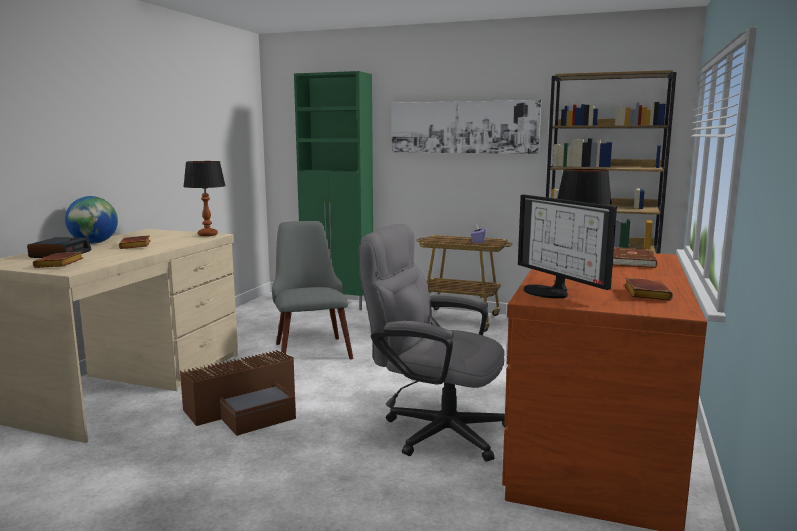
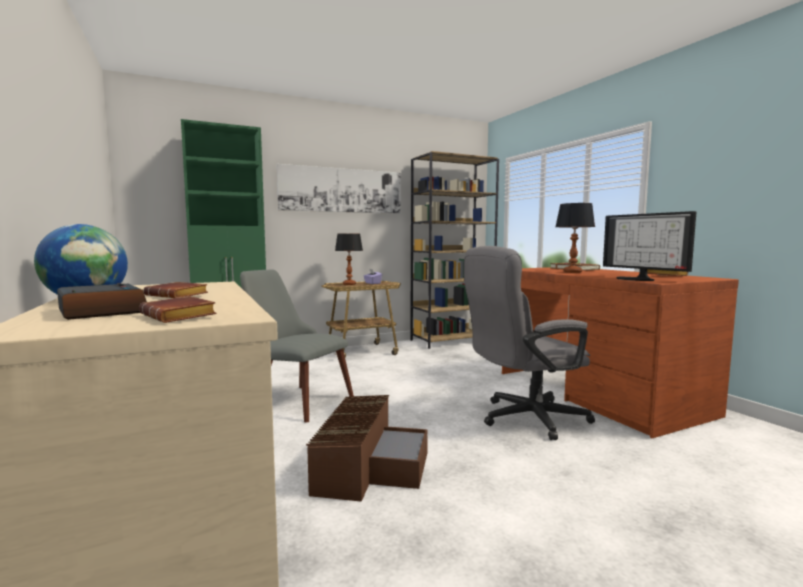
camera: 45 degrees left, 5 degrees down
table lamp [183,161,226,236] -> table lamp moved to [335,234,363,285]
monitor [518,195,617,298] -> monitor turned 45 degrees clockwise [603,211,696,281]

